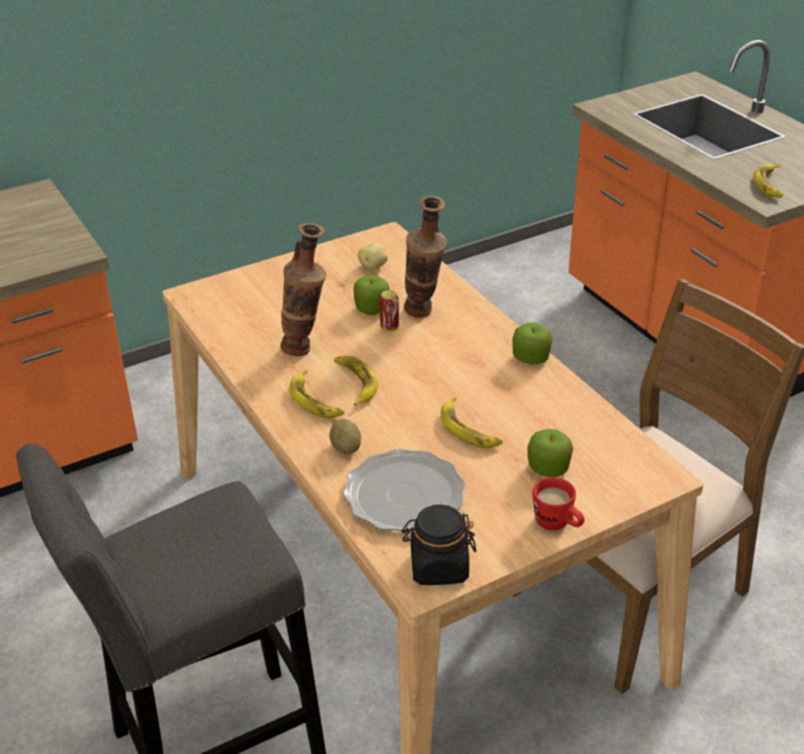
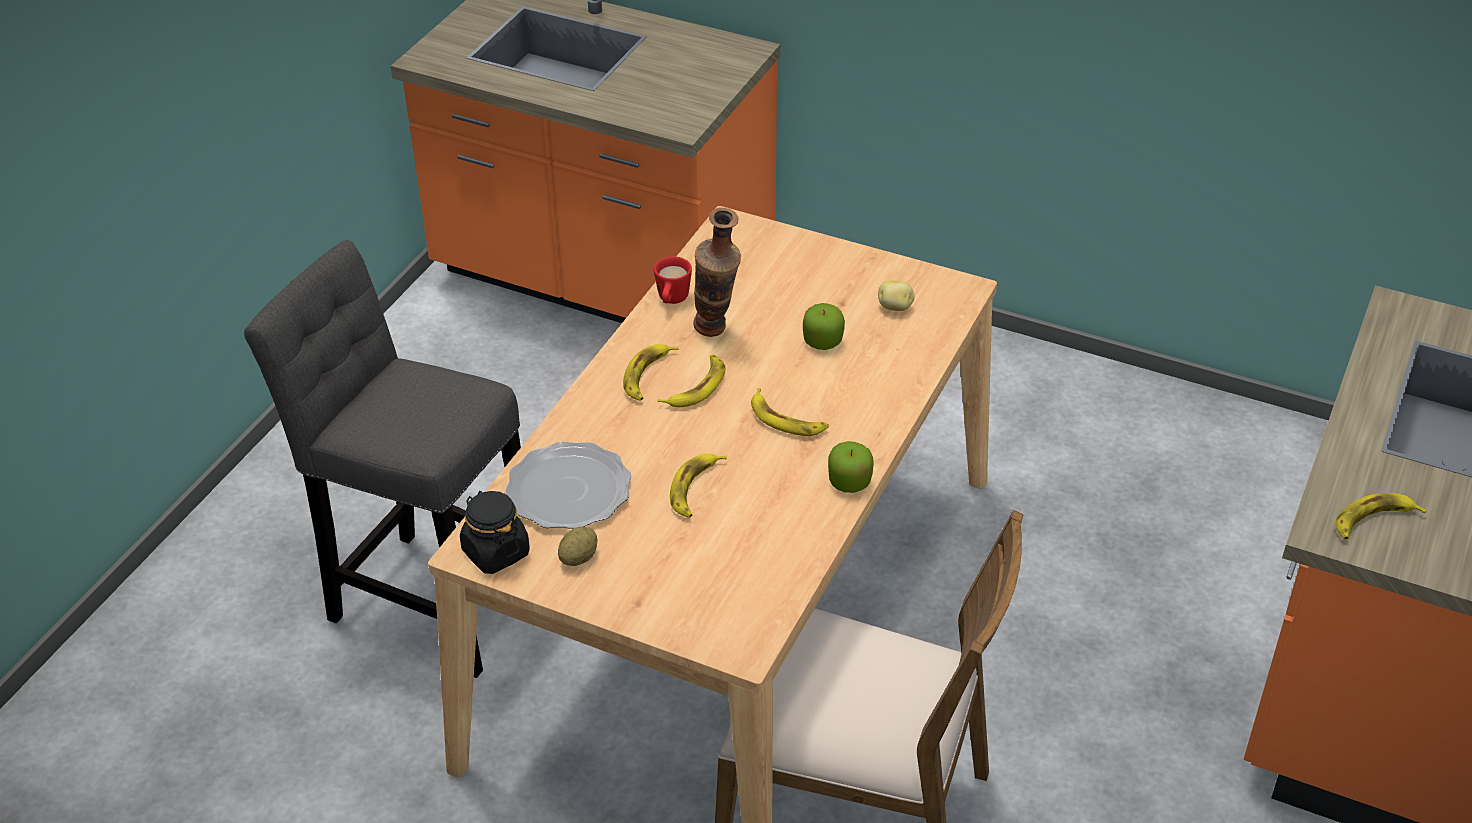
camera: 55 degrees right, 5 degrees up
potato [330,419,361,454] -> potato moved to [558,527,598,566]
can [380,290,399,332] -> none
vase [404,195,447,318] -> none
apple [527,429,573,477] -> none
red mug [533,477,584,531] -> red mug moved to [654,256,692,304]
none -> banana [751,388,829,436]

